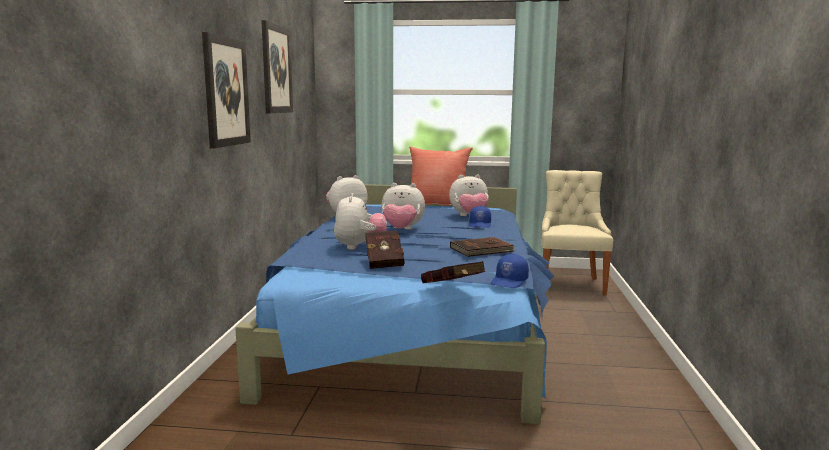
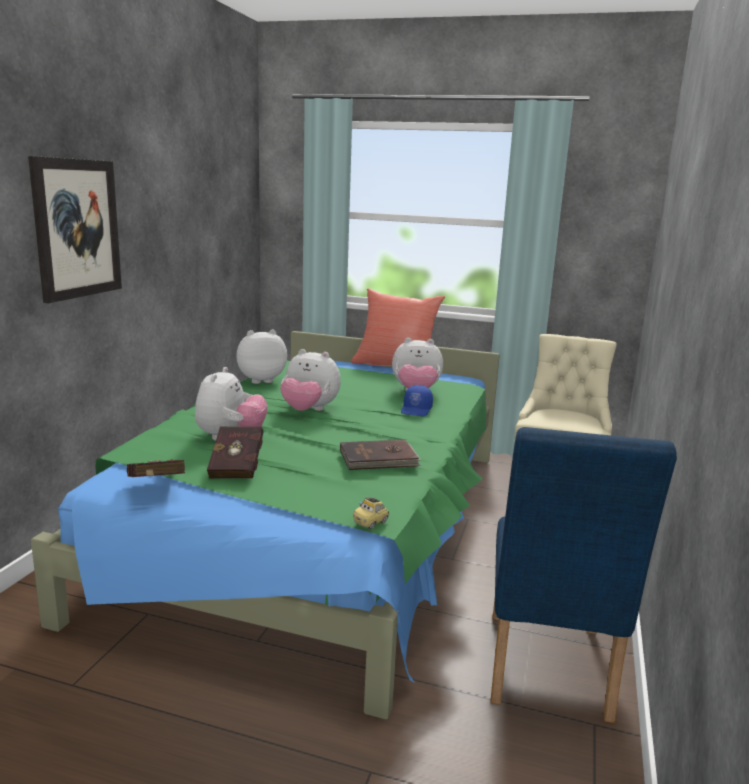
camera: 10 degrees right, 5 degrees up
blue bed [235,184,554,424] -> green bed [31,331,500,719]
picture [261,20,293,113] -> none
red book [421,261,485,283] -> red book moved to [127,459,185,477]
blue cap [491,254,529,288] -> toy car [353,497,389,529]
none -> blue chair [491,427,677,723]

